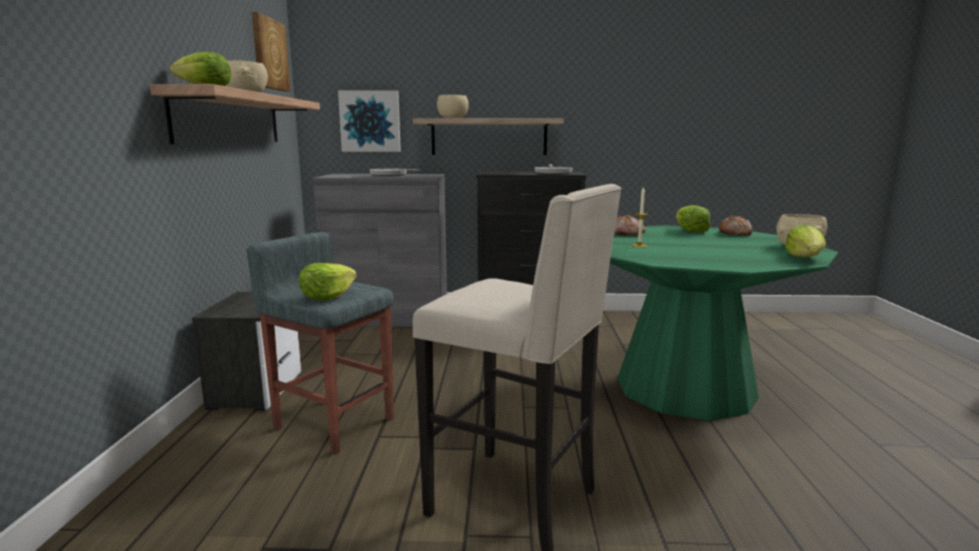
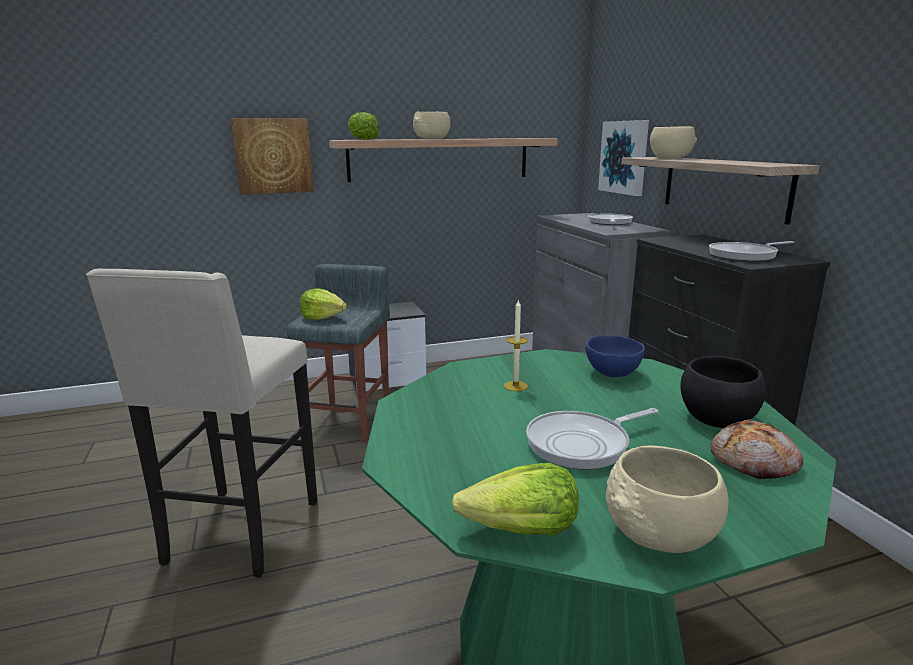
camera: 70 degrees right, 5 degrees up
picture [252,12,290,92] -> picture moved to [231,118,314,194]
bread [614,214,646,236] -> blue bowl [586,335,645,377]
lettuce [676,205,710,233] -> black bowl [680,356,766,428]
none -> frying pan [526,408,659,469]

